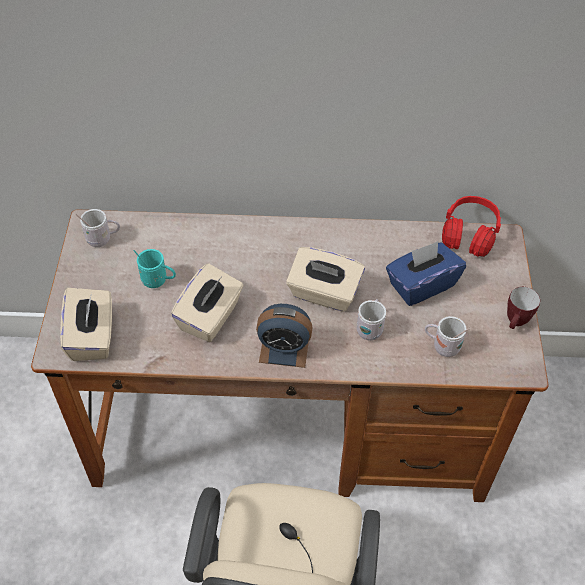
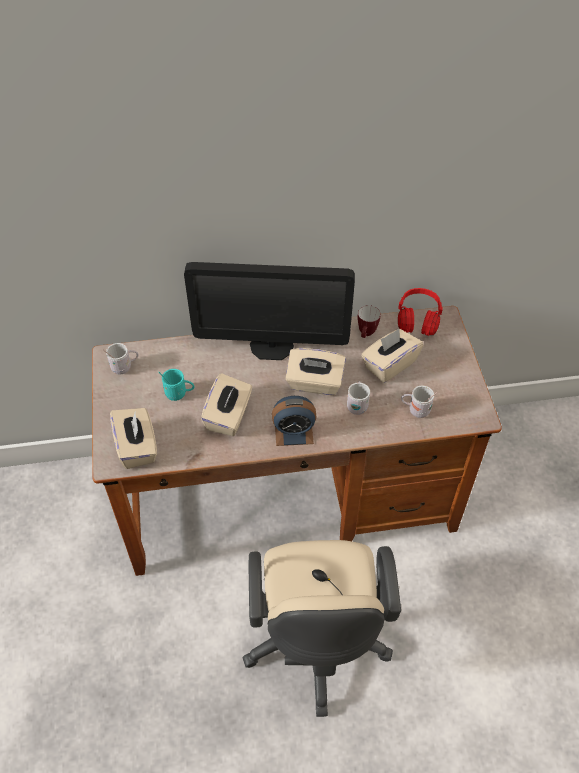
camera: 10 degrees left, 0 degrees up
blue tissue box [386,241,466,306] -> beige tissue box [361,329,423,383]
mug [507,287,540,329] -> mug moved to [357,305,381,338]
none -> monitor [184,262,355,360]

